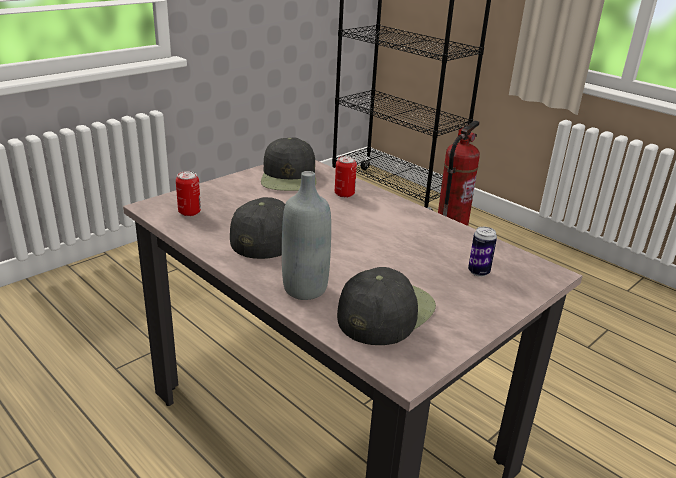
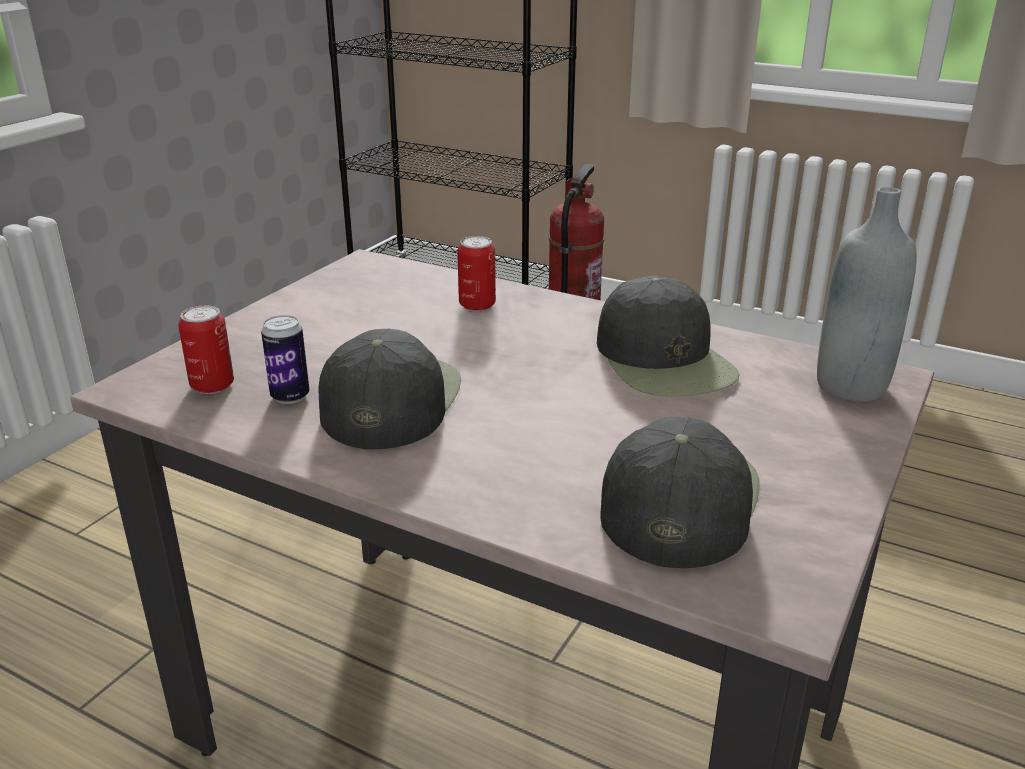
camera: 15 degrees left, 0 degrees up
black cap [261,137,317,191] -> black cap moved to [597,275,740,396]
grey bottle [282,171,331,300] -> grey bottle moved to [817,187,917,402]
can [468,227,497,277] -> can moved to [261,315,310,404]

